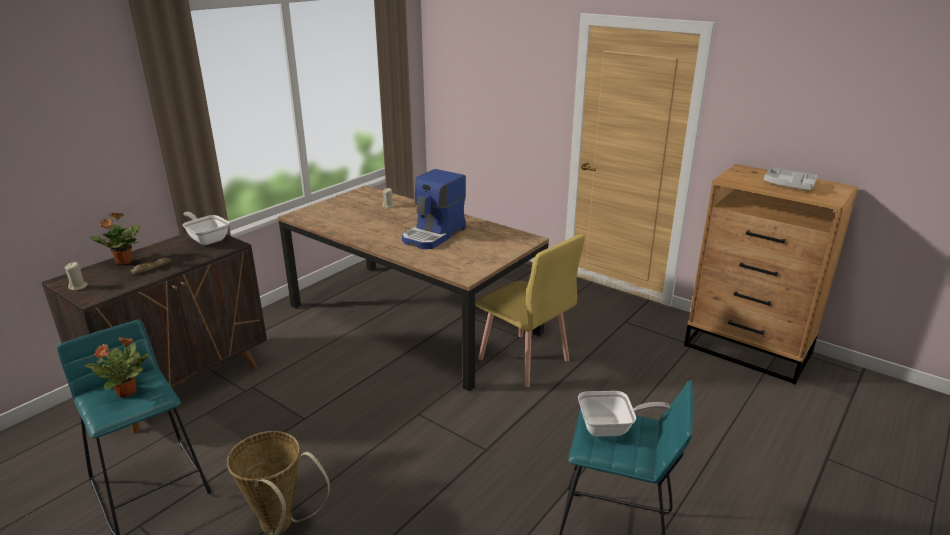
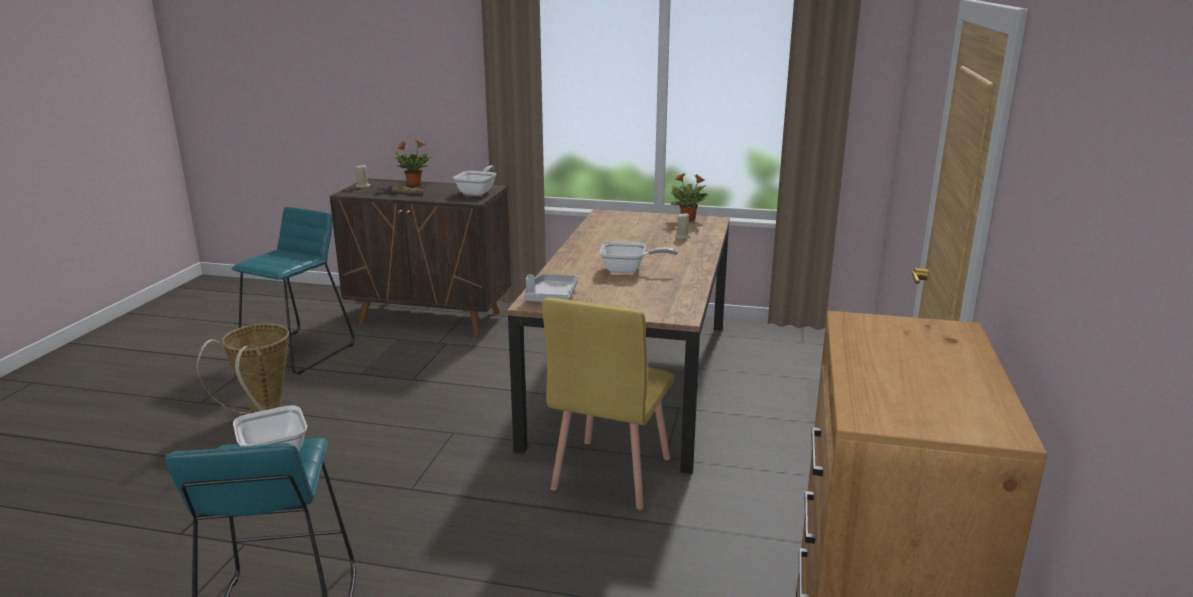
camera: 65 degrees right, 5 degrees down
potted plant [85,337,150,398] -> potted plant moved to [670,172,709,221]
coffee machine [402,169,466,249] -> frying pan [599,241,678,273]
grey tray [764,168,817,190] -> grey tray moved to [524,274,578,302]

